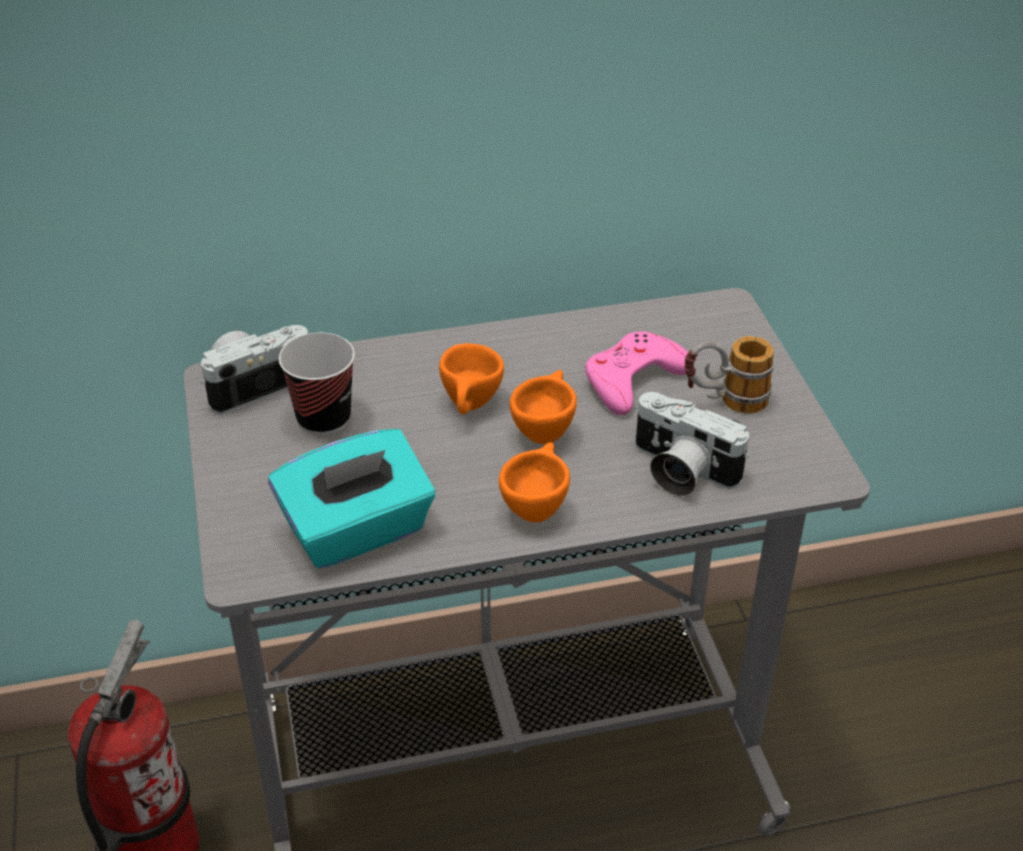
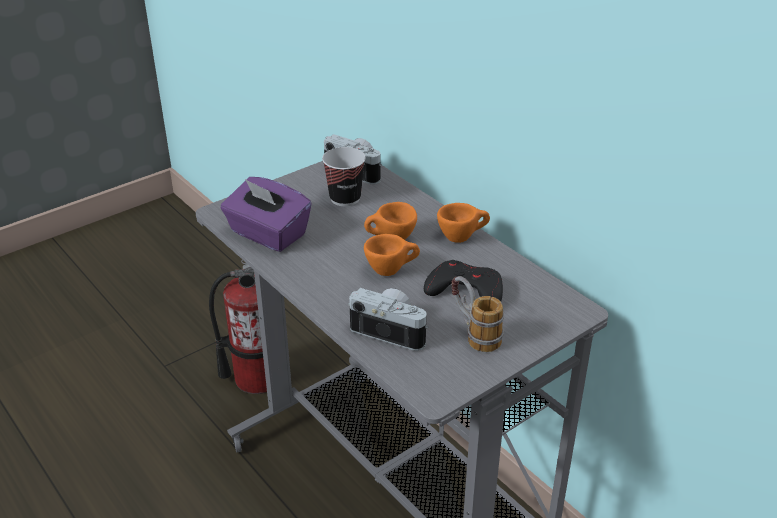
camera: 65 degrees right, 5 degrees down
turquoise tissue box [268,429,435,569] -> purple tissue box [221,177,312,252]
orange cup [499,442,570,522] -> orange cup moved to [437,203,490,243]
pink game controller [585,331,688,415] -> black game controller [424,260,503,301]
camera [635,392,749,496] -> camera turned 105 degrees clockwise [348,288,429,351]

